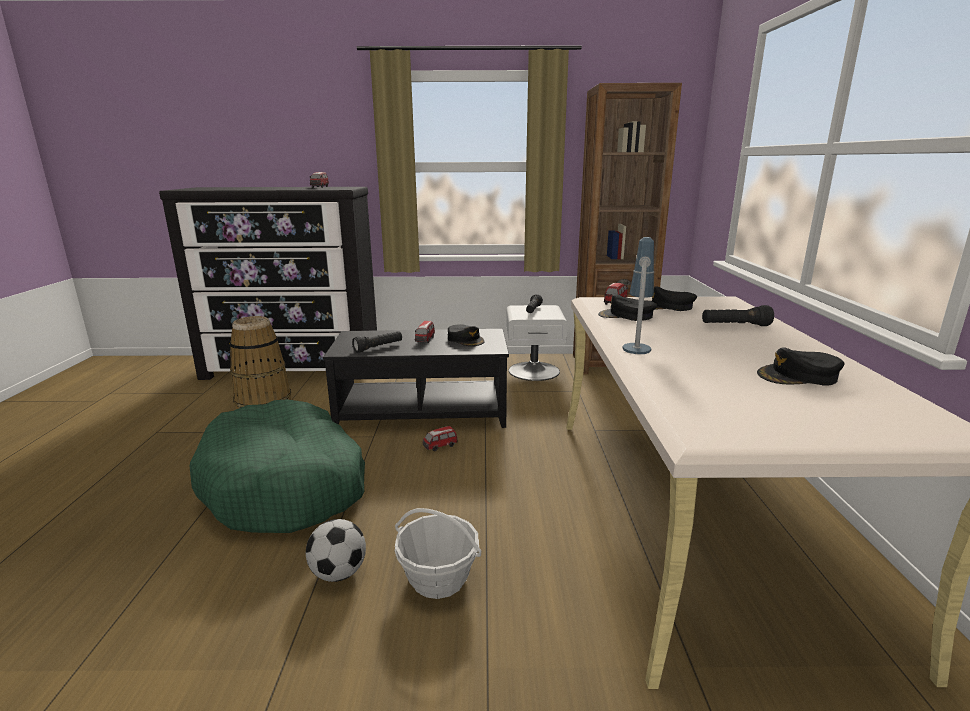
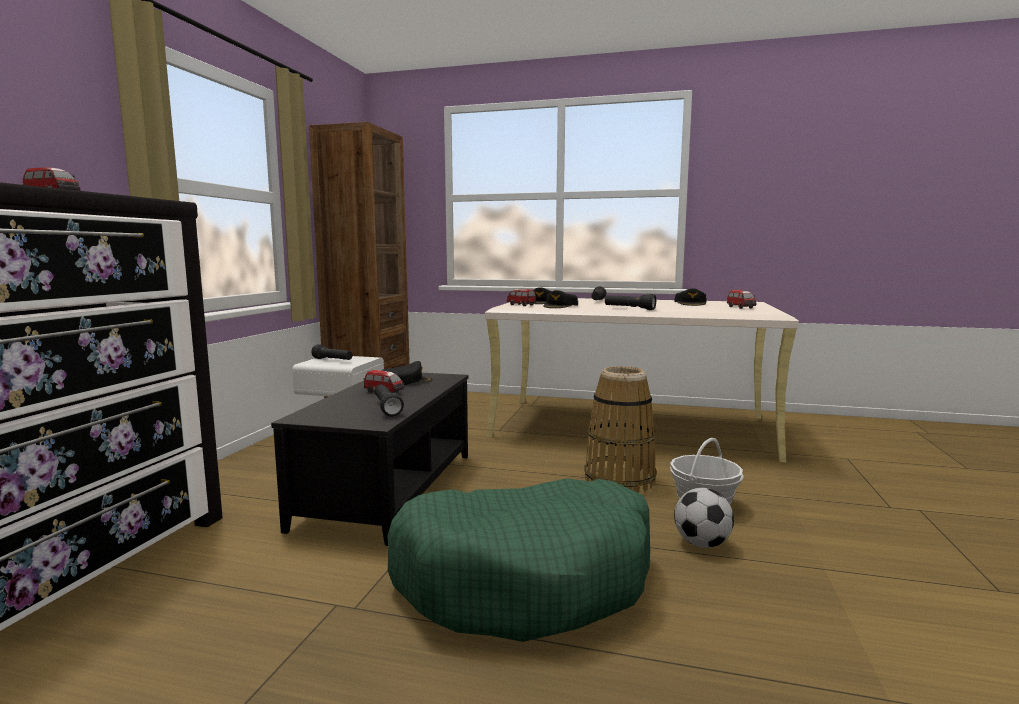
camera: 75 degrees left, 10 degrees down
basket [230,316,291,409] -> basket moved to [584,366,657,493]
toy car [422,426,458,451] -> toy car moved to [727,290,756,309]
table lamp [622,237,654,354] -> black flashlight [605,294,656,310]

